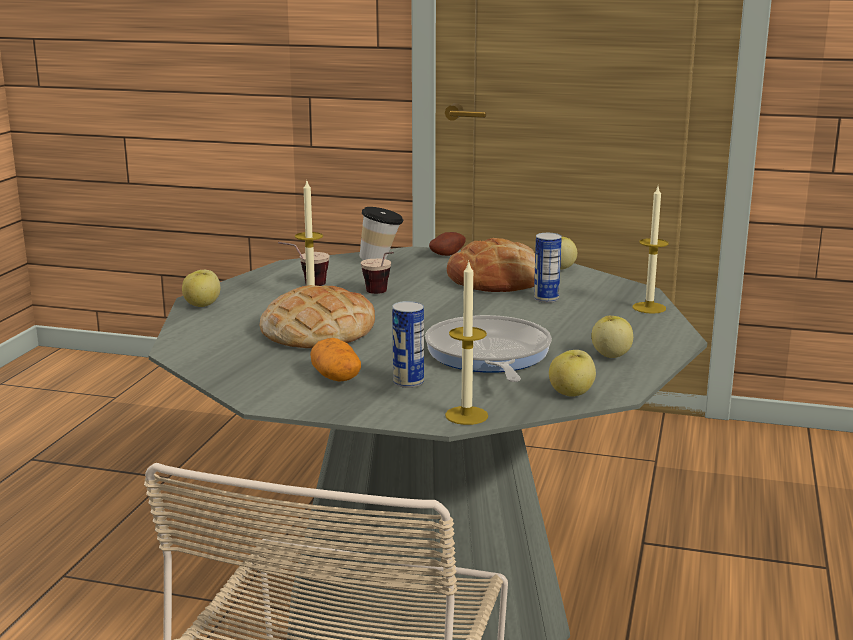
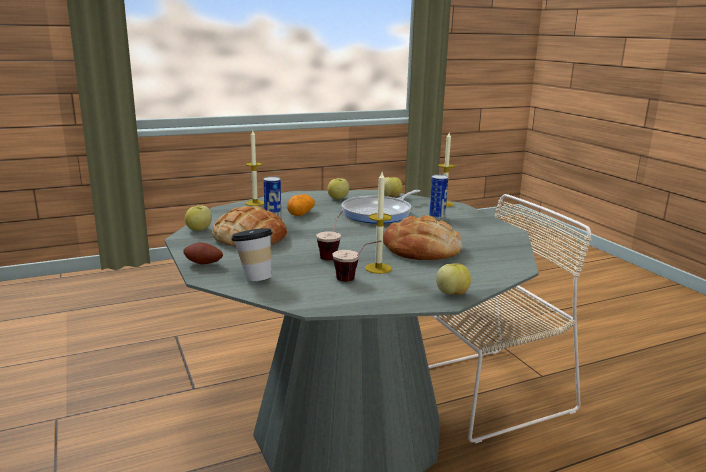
camera: 130 degrees left, 0 degrees up
potato [310,338,361,382] -> potato moved to [287,194,315,216]

